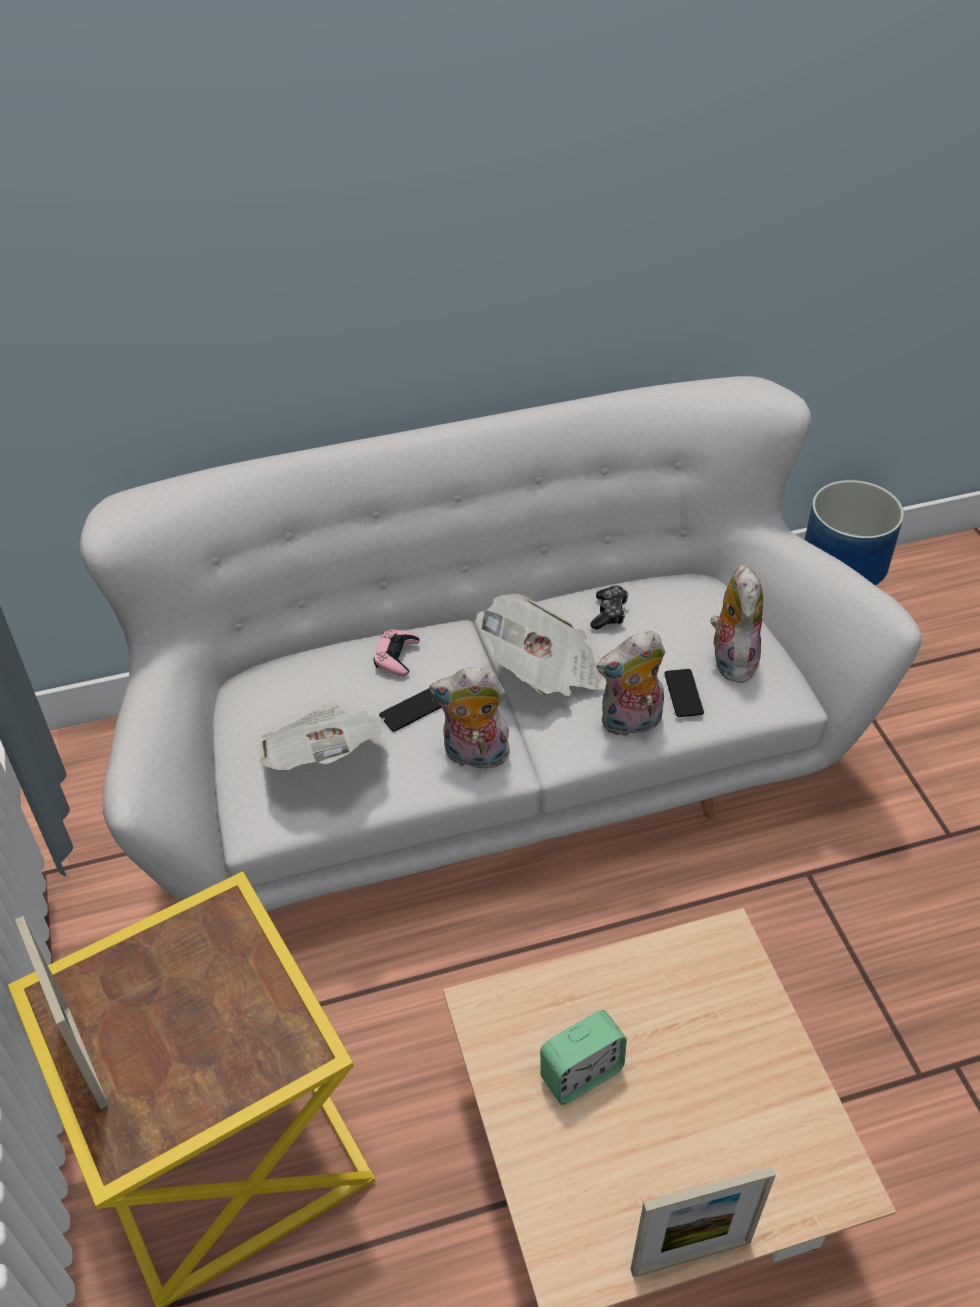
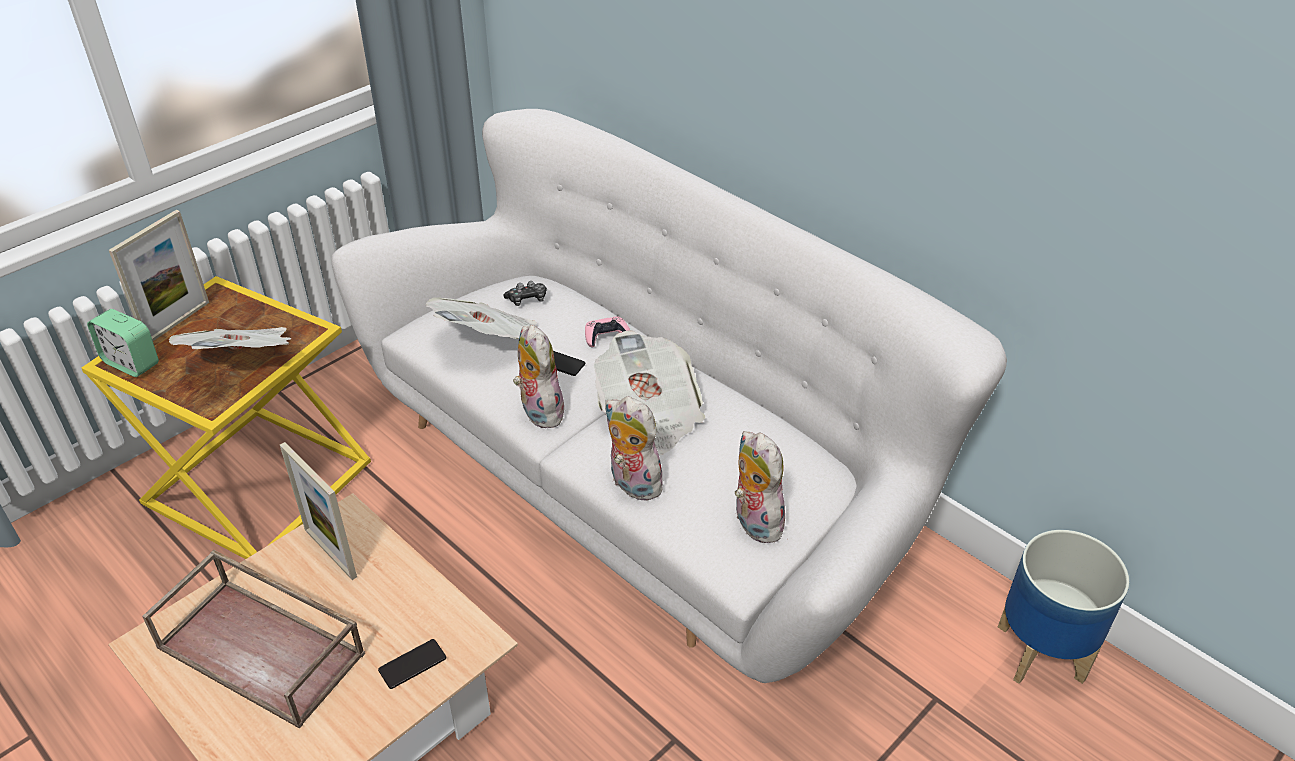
camera: 60 degrees right, 5 degrees down
alarm clock [540,1010,627,1105] -> alarm clock moved to [87,309,159,377]
game controller [590,585,629,630] -> game controller moved to [503,281,547,306]
picture frame [630,1166,776,1277] -> picture frame moved to [280,442,357,580]
phone [664,669,704,717] -> phone moved to [378,639,446,689]
plush toy [711,564,763,683] -> plush toy turned 90 degrees counterclockwise [735,431,785,543]
none -> brown tray [142,550,365,729]
none -> newspaper [169,327,292,349]

